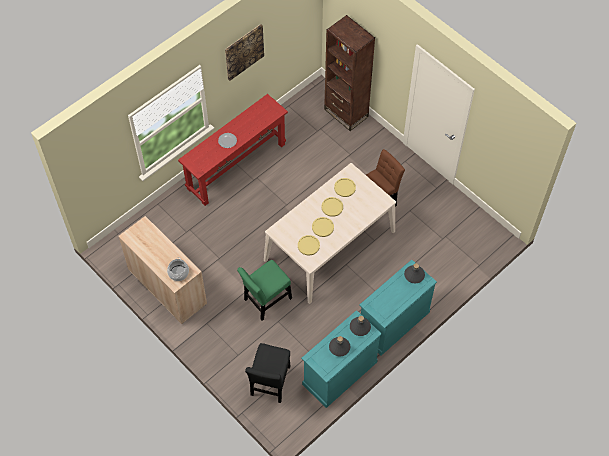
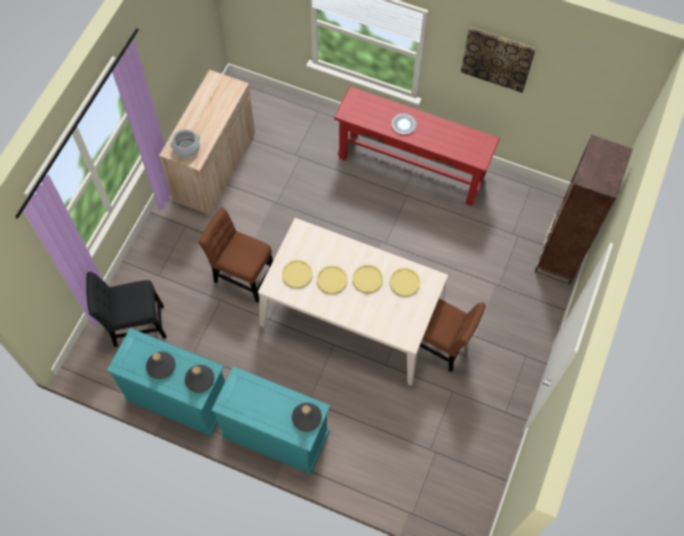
camera: 65 degrees right, 5 degrees up
green chair [237,260,292,320] -> brown chair [199,207,273,303]

